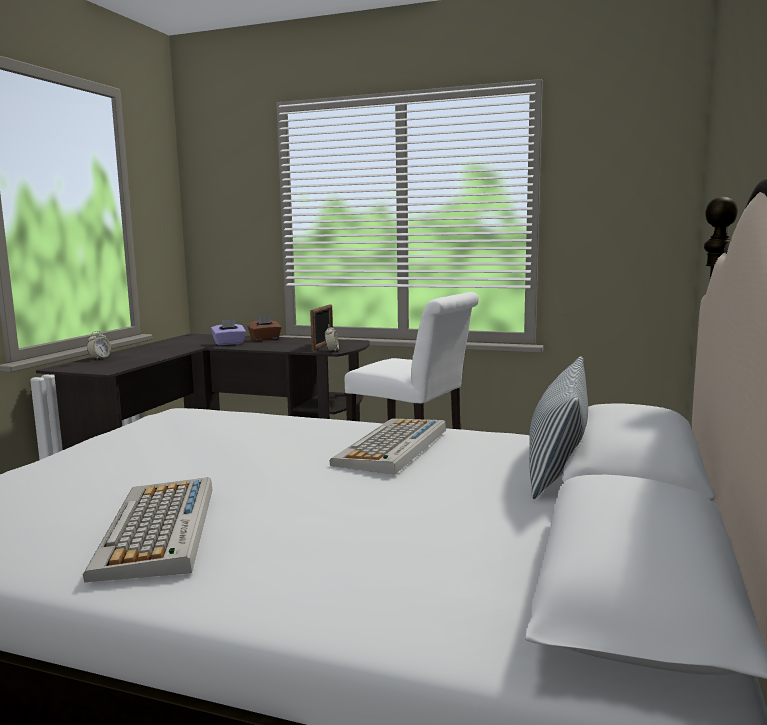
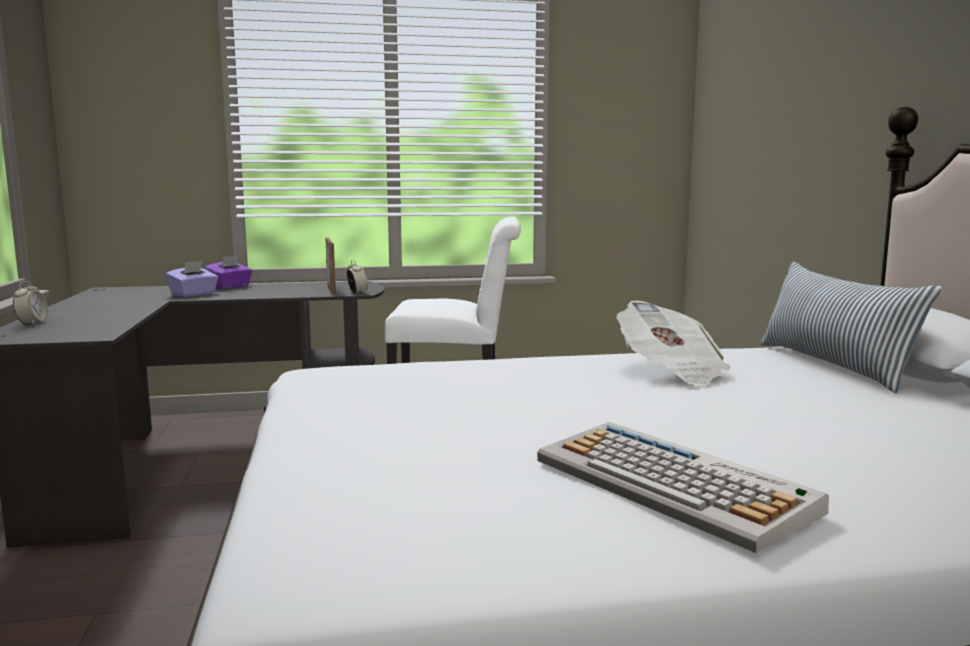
camera: 30 degrees left, 0 degrees up
brown tissue box [247,316,282,341] -> purple tissue box [204,255,252,289]
keyboard [329,418,446,475] -> newspaper [616,301,731,386]

